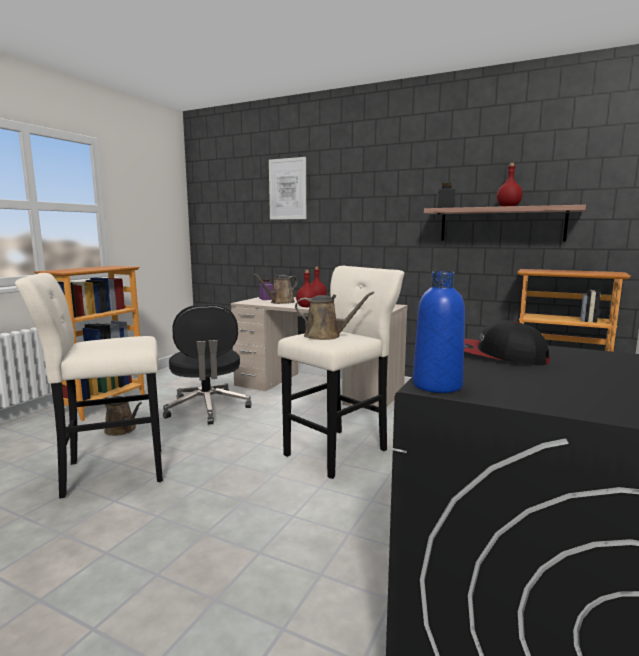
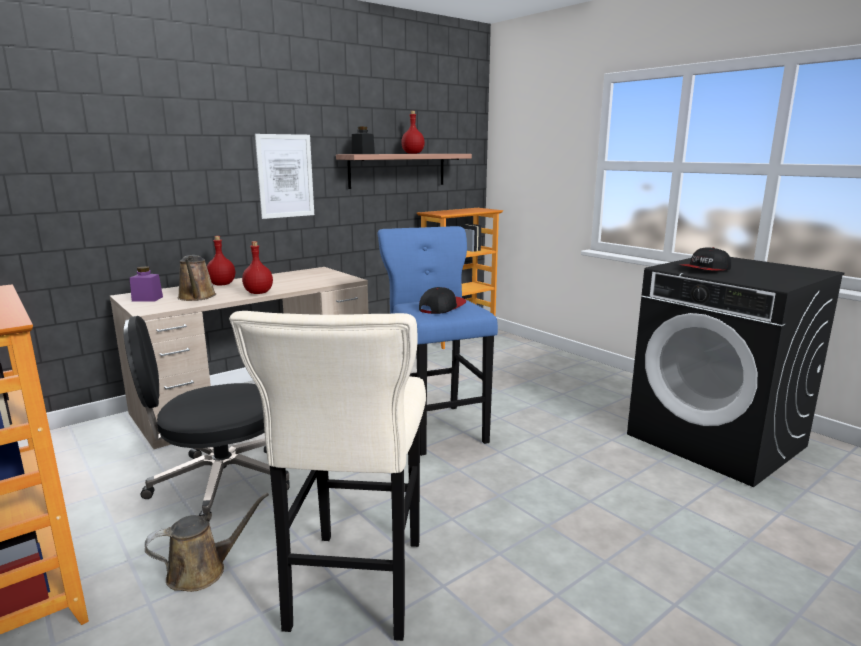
camera: 65 degrees left, 5 degrees up
black office chair [163,304,252,424] -> black office chair turned 150 degrees clockwise [123,316,289,517]
picture [269,157,306,220] -> picture moved to [255,134,314,219]
beige stool [278,266,404,479] -> blue stool [377,226,498,456]
brown watering can [295,291,374,340] -> cap [419,287,466,314]
blue bottle [413,271,465,393] -> none

